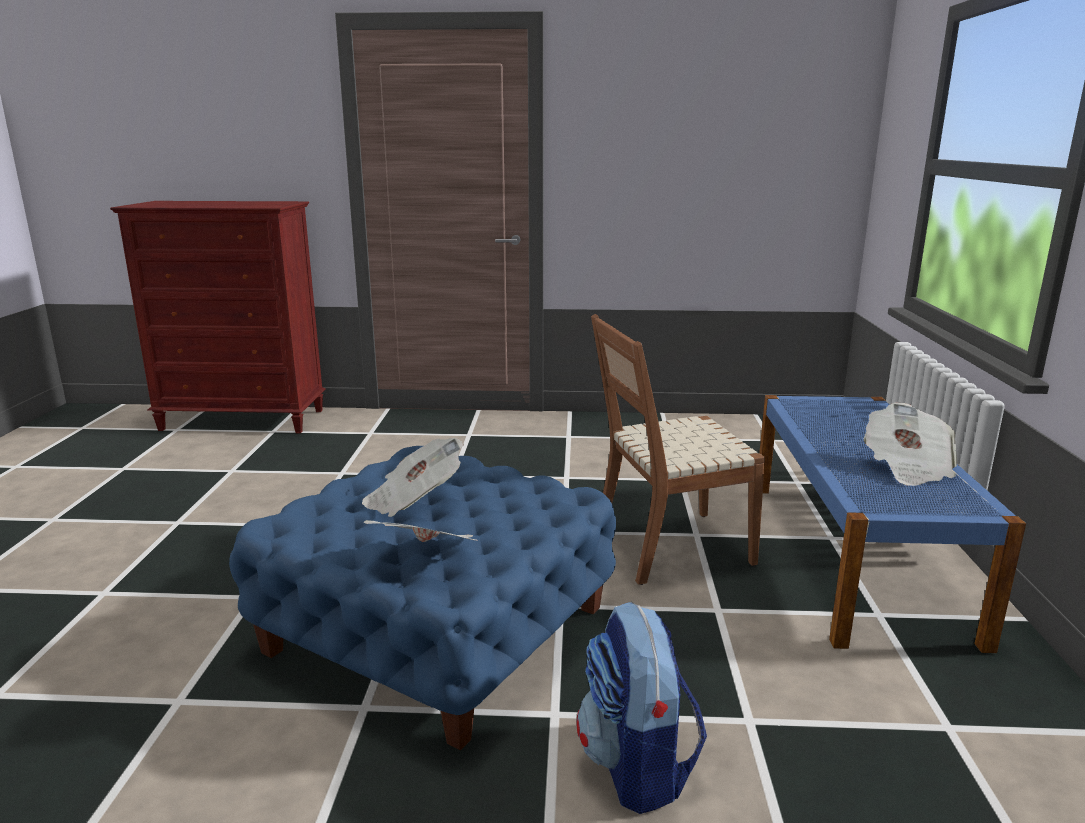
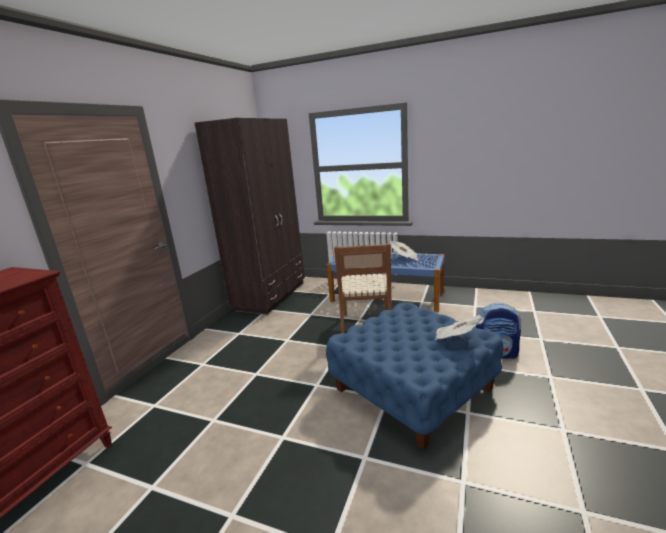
camera: 70 degrees left, 0 degrees up
newspaper [362,438,464,517] -> none
none -> brown wardrobe [195,118,305,315]

